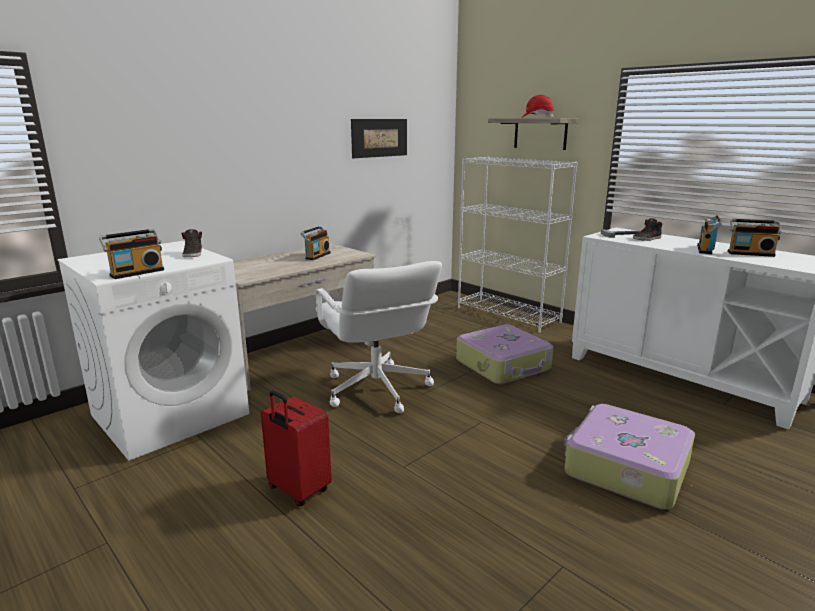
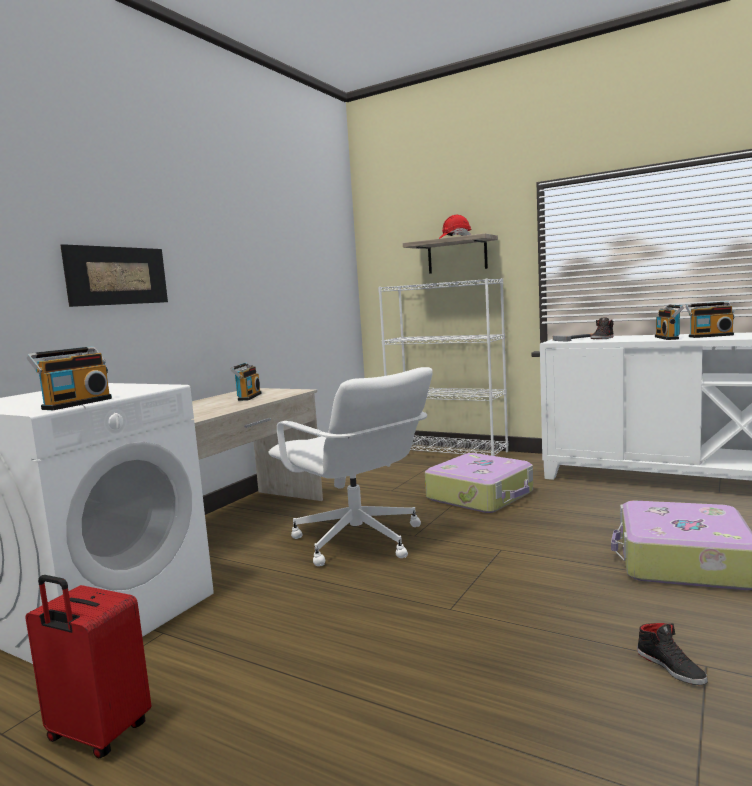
camera: 15 degrees left, 10 degrees down
black shoe [181,229,202,257] -> black shoe moved to [637,623,708,685]
red suitcase [261,390,332,506] -> red suitcase moved to [25,575,152,759]
picture [351,119,407,158] -> picture moved to [60,244,168,307]

